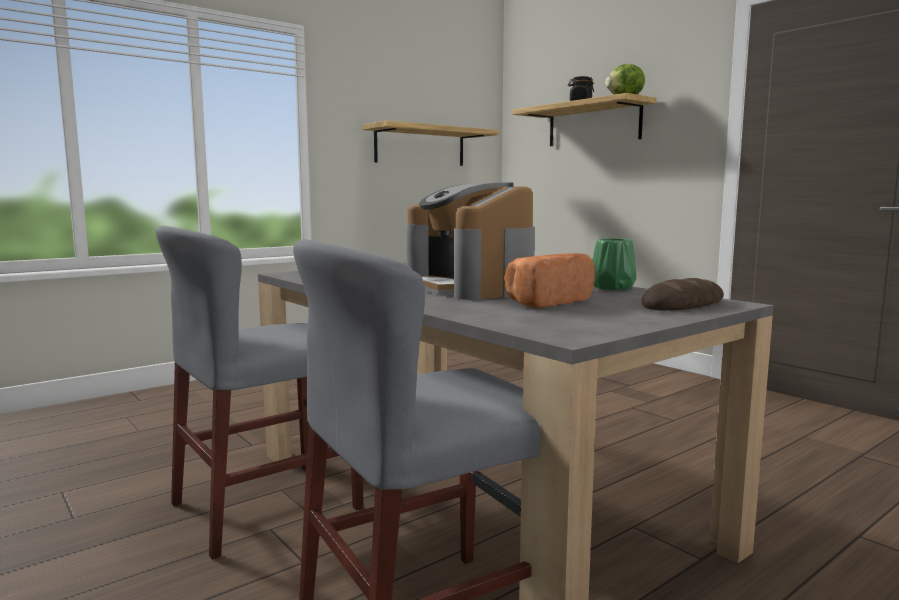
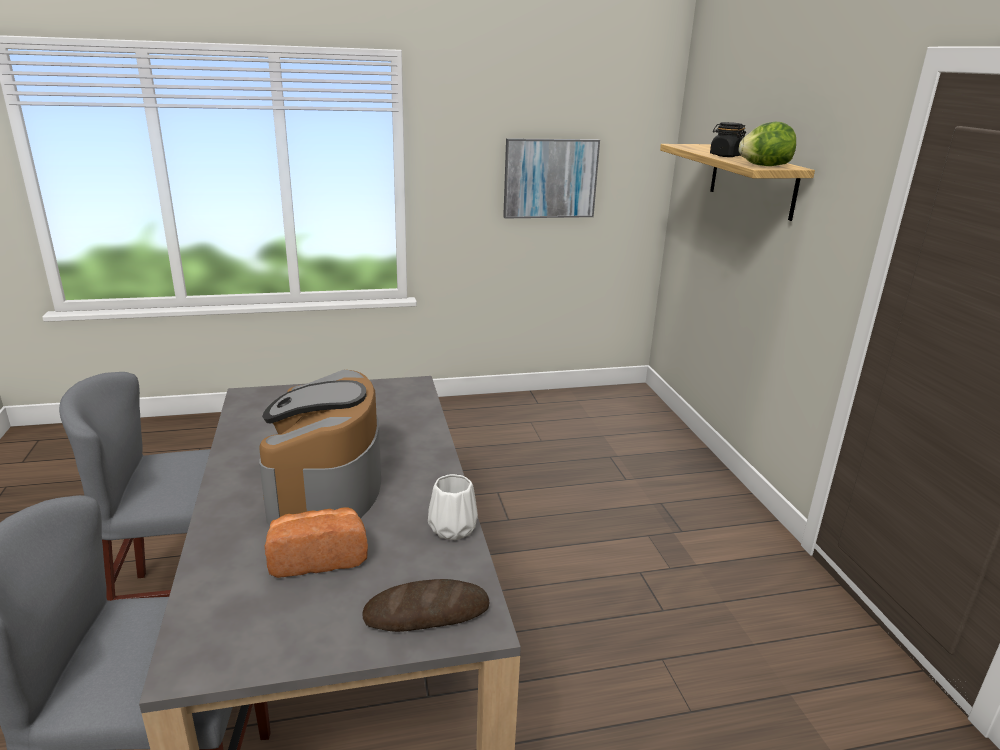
camera: 25 degrees right, 15 degrees up
shelf [362,120,499,166] -> picture [503,138,600,219]
green vase [593,239,636,290] -> white vase [428,474,478,540]

